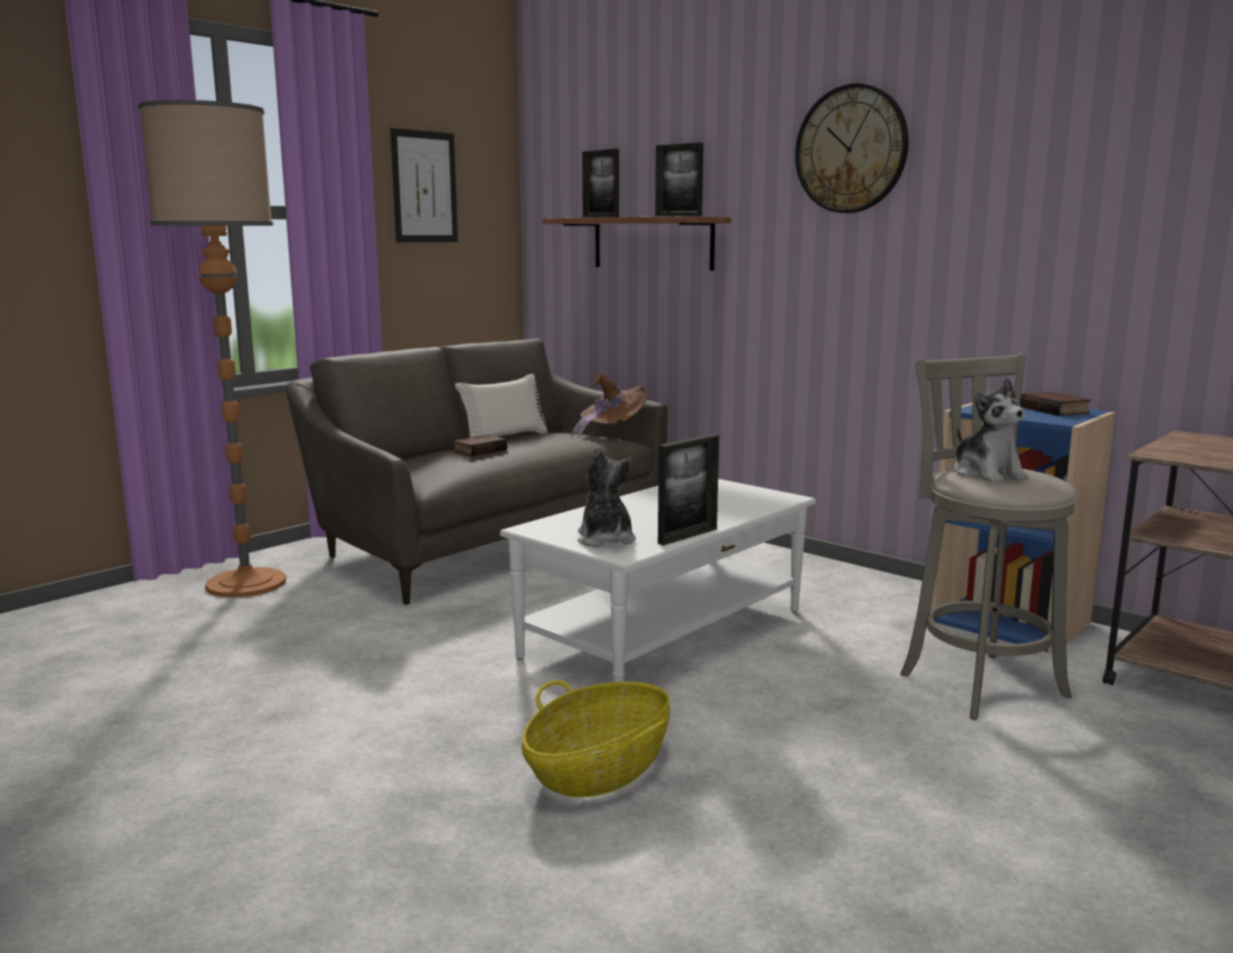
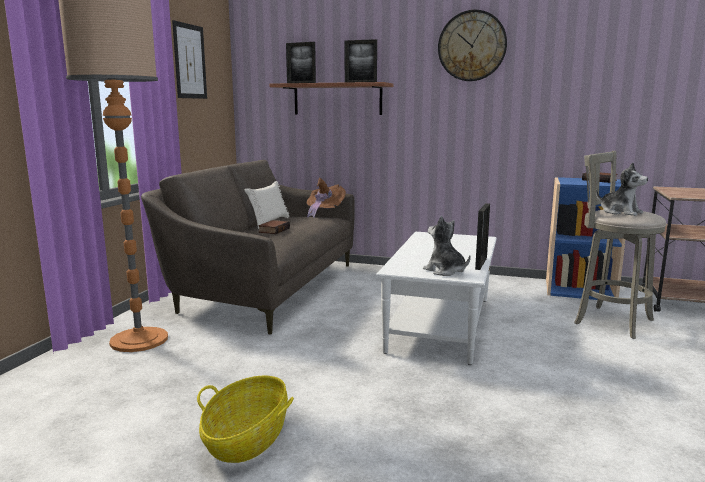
camera: 25 degrees left, 0 degrees up
basket [522,680,670,798] -> basket moved to [197,376,294,463]

